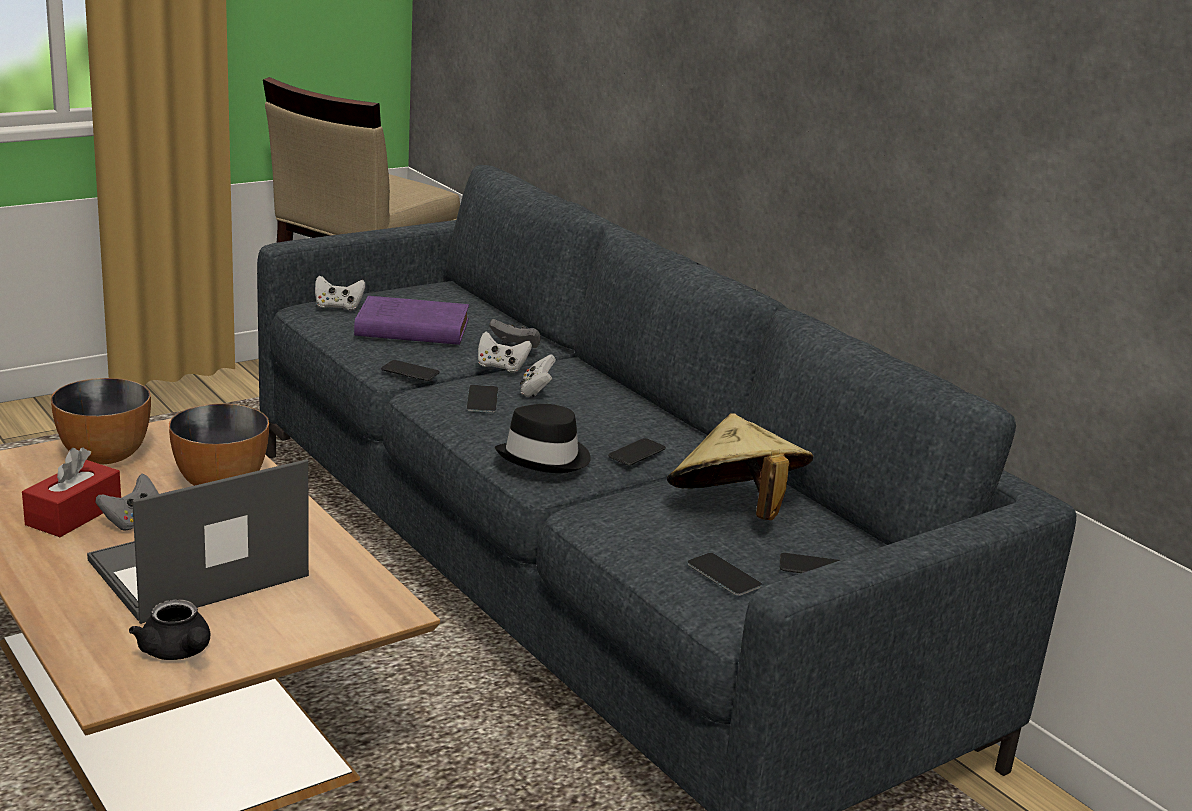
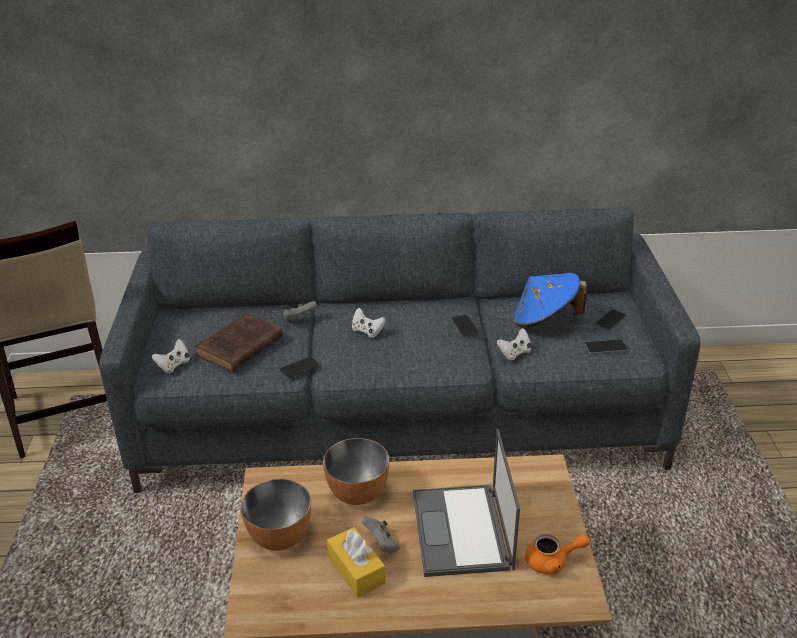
camera: 55 degrees left, 10 degrees up
red tissue box [22,447,121,537] -> yellow tissue box [327,527,386,598]
black teapot [129,599,210,660] -> orange teapot [525,534,590,575]
purple book [354,296,469,345] -> brown book [195,313,283,372]
phone [466,385,498,413] -> none
white game controller [478,332,532,373] -> white game controller moved to [497,328,531,360]
black hat [495,404,591,473] -> none
beige hat [667,414,813,520] -> blue hat [513,273,587,328]

